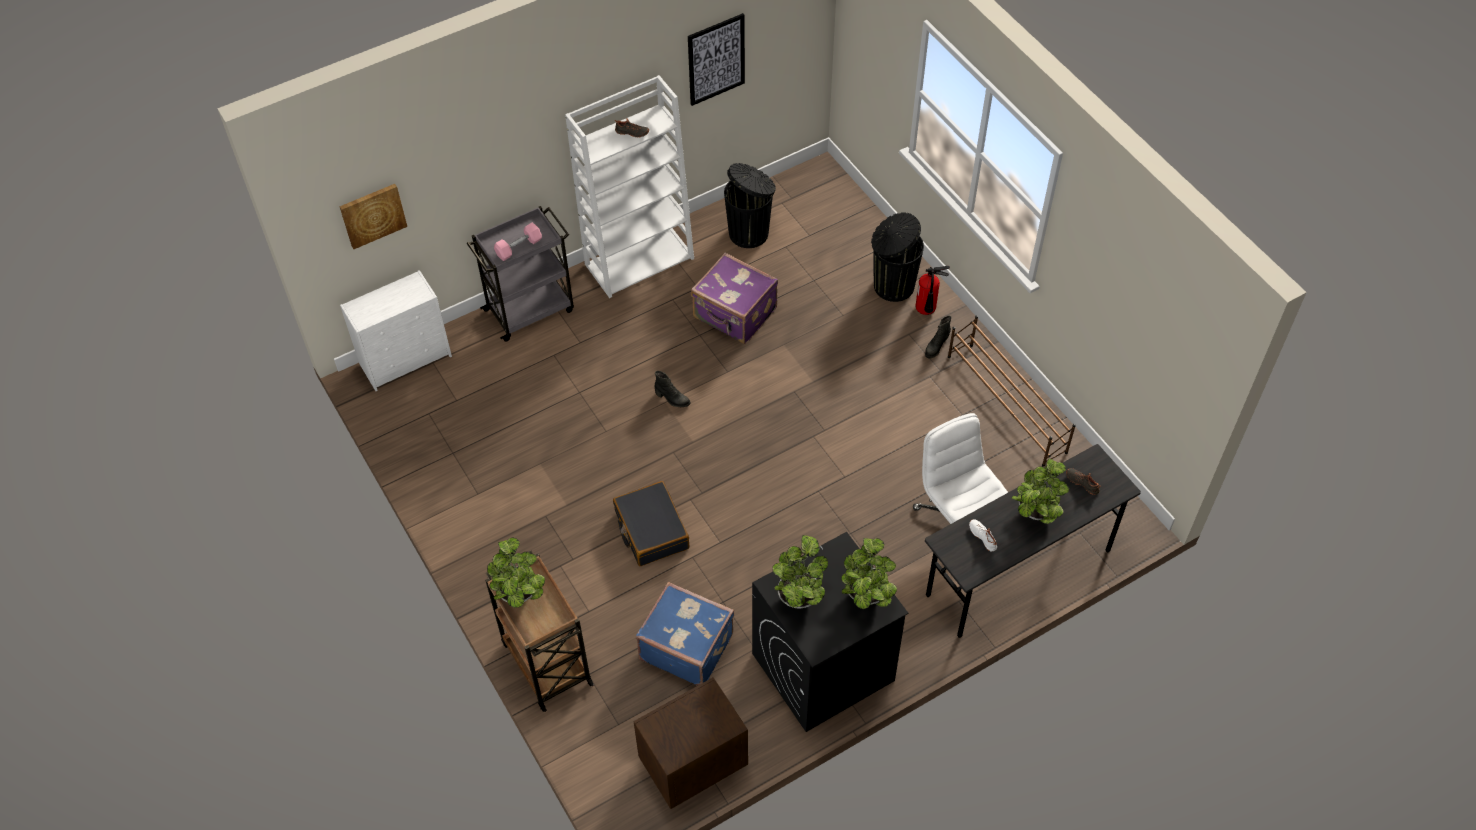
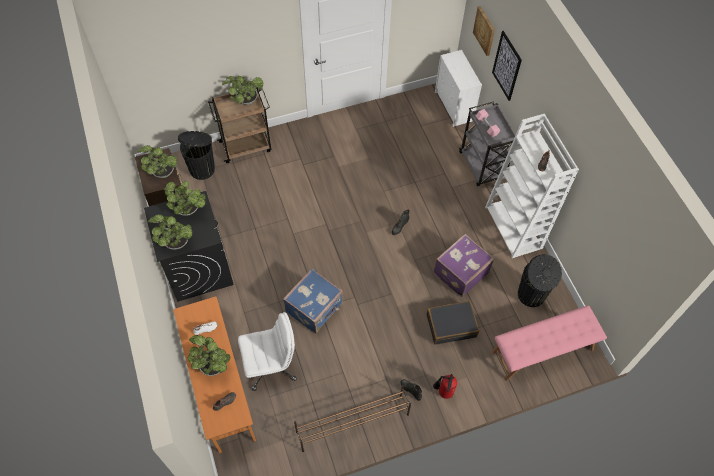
camera: 100 degrees right, 5 degrees up
black suitcase [613,481,689,566] -> black suitcase moved to [427,301,479,345]
blue suitcase [636,582,735,686] -> blue suitcase moved to [283,268,343,334]
picture [688,13,745,106] -> picture moved to [492,31,522,101]
black trash can [871,212,924,302] -> black trash can moved to [178,131,215,180]
grey desk [925,444,1141,638] -> orange desk [173,296,256,453]
none -> potted plant [138,145,177,178]
none -> pink bench [492,305,607,381]

